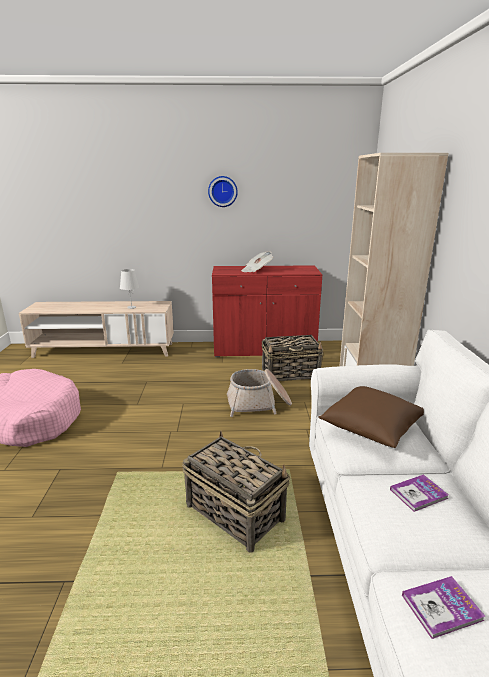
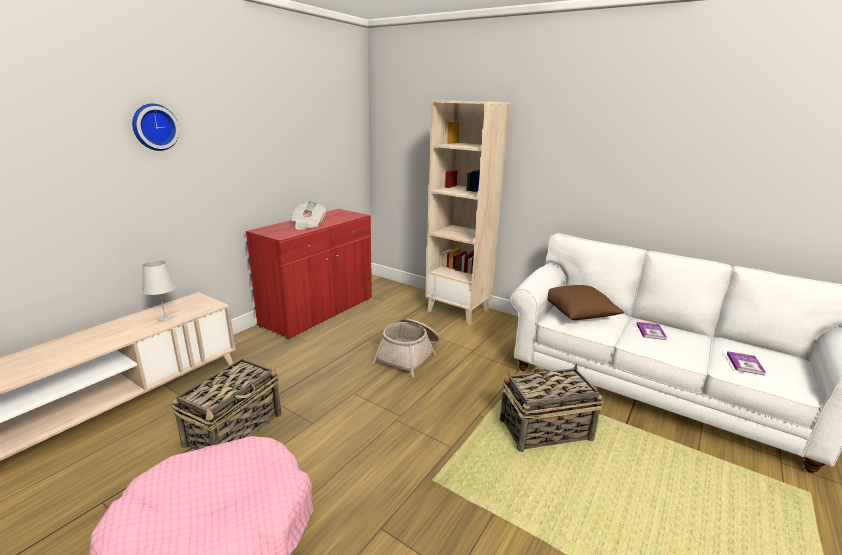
camera: 55 degrees left, 0 degrees up
wall clock [208,176,238,207] -> wall clock moved to [132,103,179,151]
basket [262,335,323,381] -> basket moved to [171,358,281,450]

